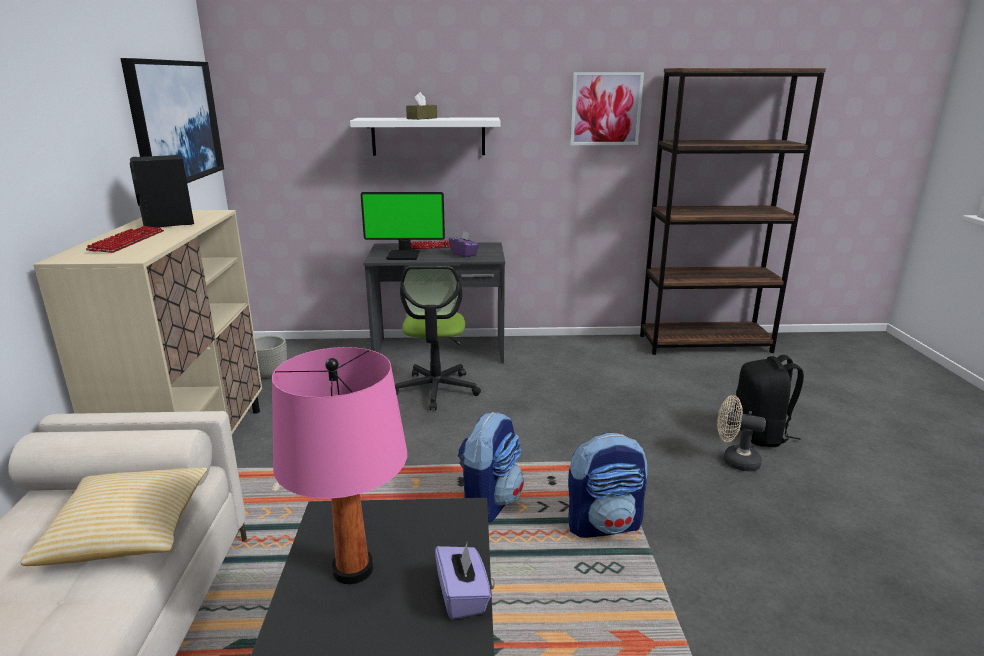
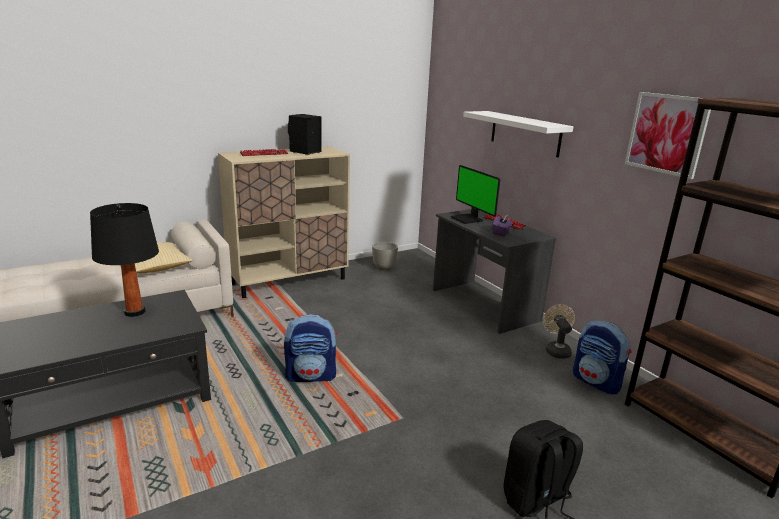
camera: 60 degrees right, 0 degrees up
picture [121,58,224,183] -> none
pink table lamp [272,347,407,584] -> black table lamp [90,203,159,317]
office chair [395,266,481,410] -> none
brown tissue box [406,92,437,120] -> none
purple tissue box [435,543,491,619] -> none
backpack [568,433,647,538] -> backpack moved to [573,321,631,394]
beige fan [717,395,766,472] -> beige fan moved to [543,304,575,359]

